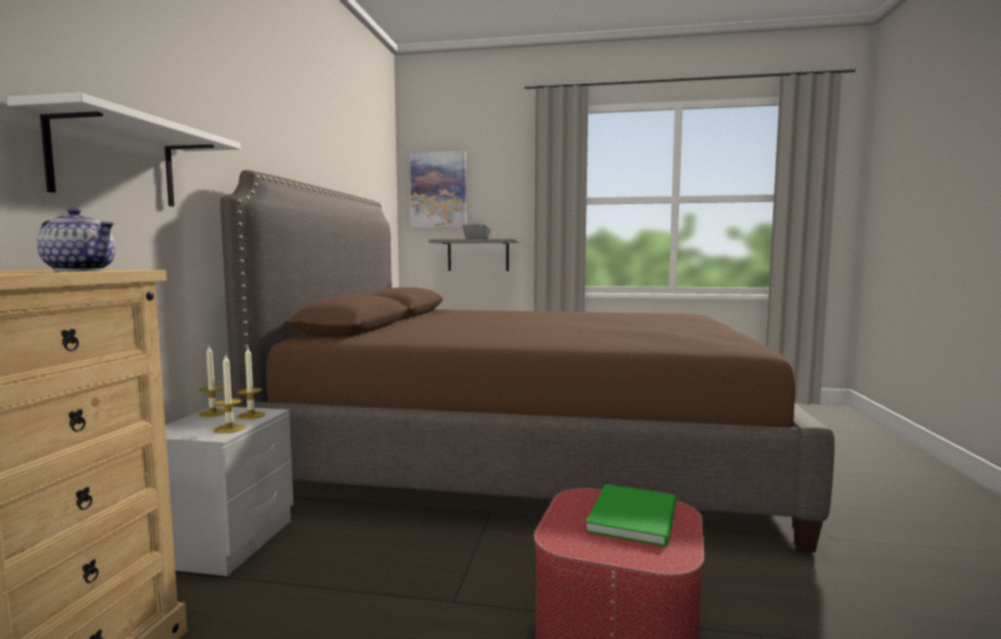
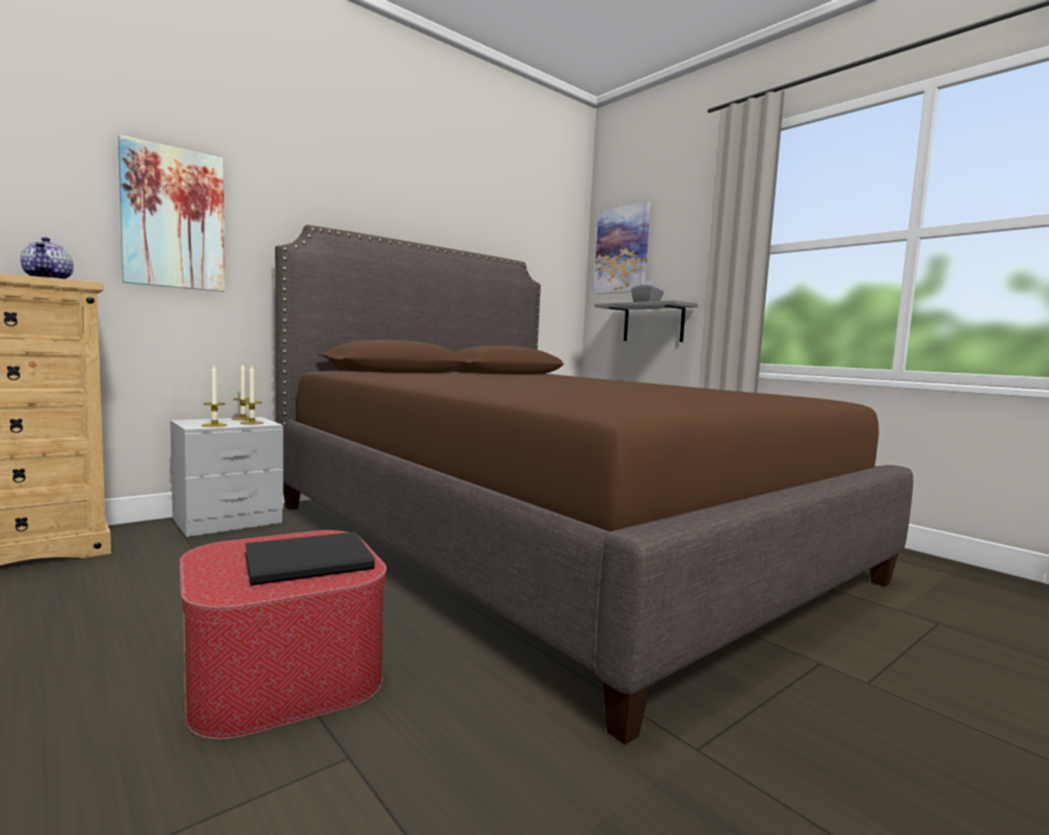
camera: 40 degrees right, 0 degrees up
white shelf [7,93,241,207] -> picture [118,135,225,292]
green book [586,484,677,546] -> black book [245,532,375,586]

